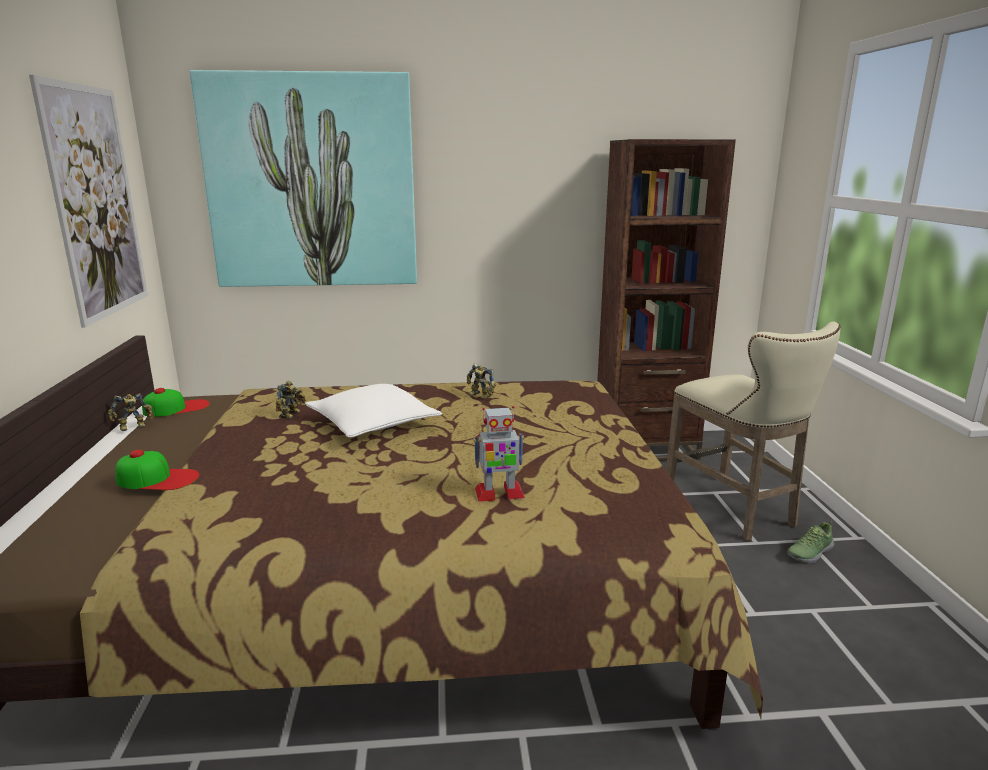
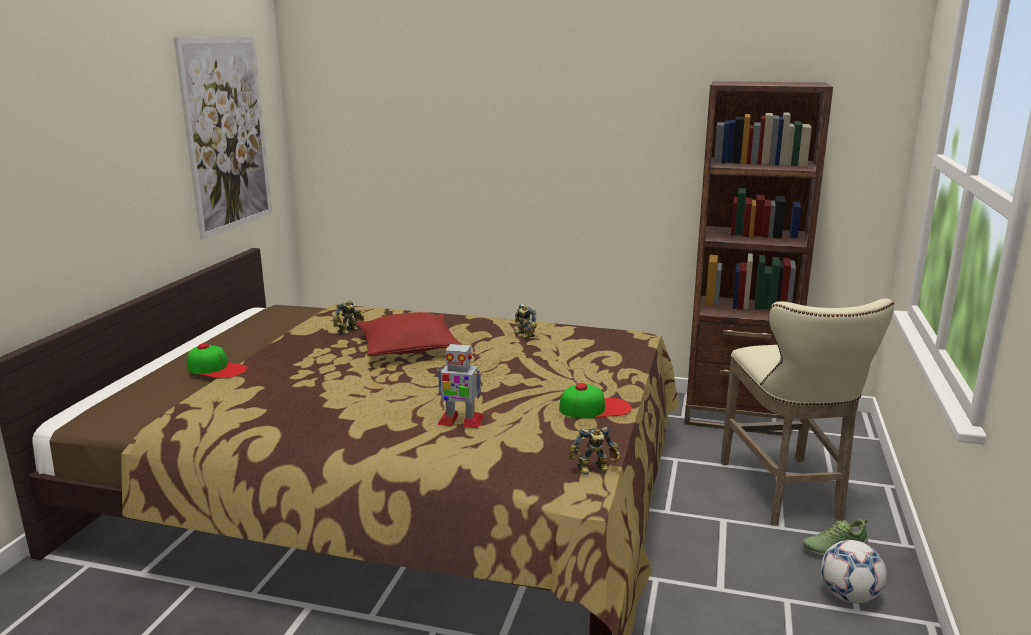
camera: 20 degrees right, 0 degrees up
toy robot [108,393,154,431] -> toy robot moved to [569,427,621,475]
cap [142,388,210,417] -> cap moved to [559,383,632,418]
picture [189,70,417,287] -> none
white pillow [305,384,442,438] -> red pillow [357,312,462,356]
none -> football [821,540,886,603]

